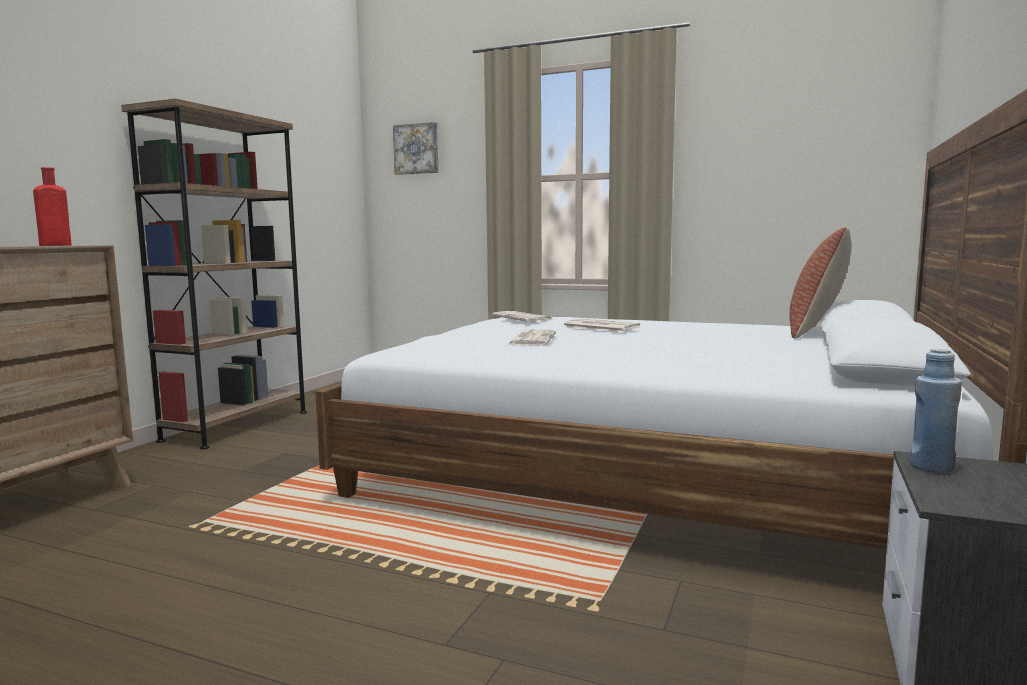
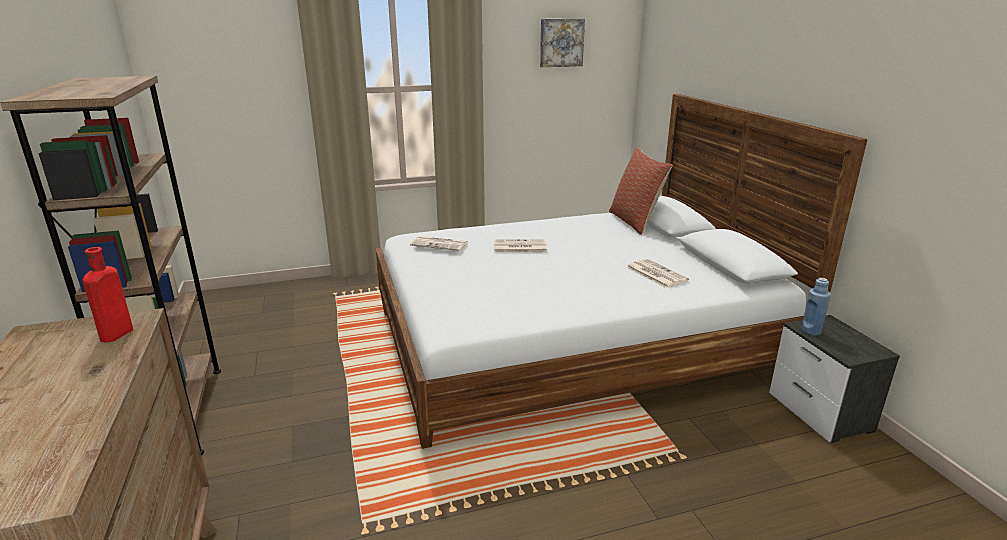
camera: 40 degrees left, 15 degrees up
picture [393,122,438,175] -> picture moved to [540,19,585,67]
newspaper [507,329,556,346] -> newspaper moved to [626,259,689,288]

